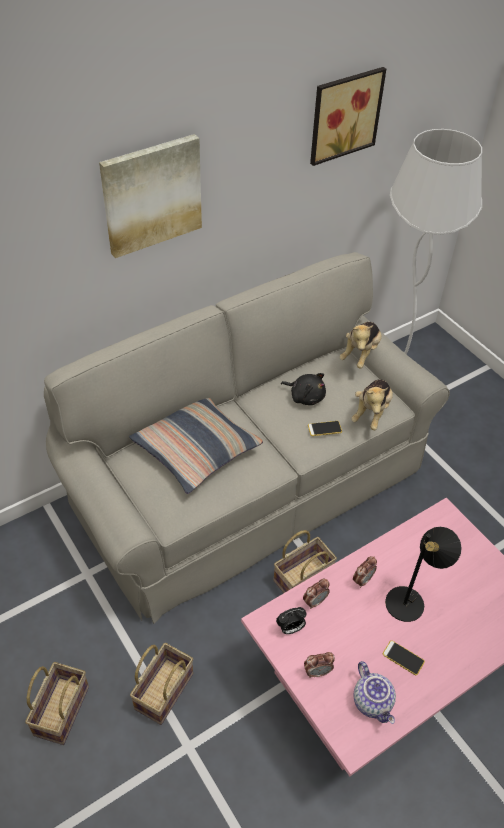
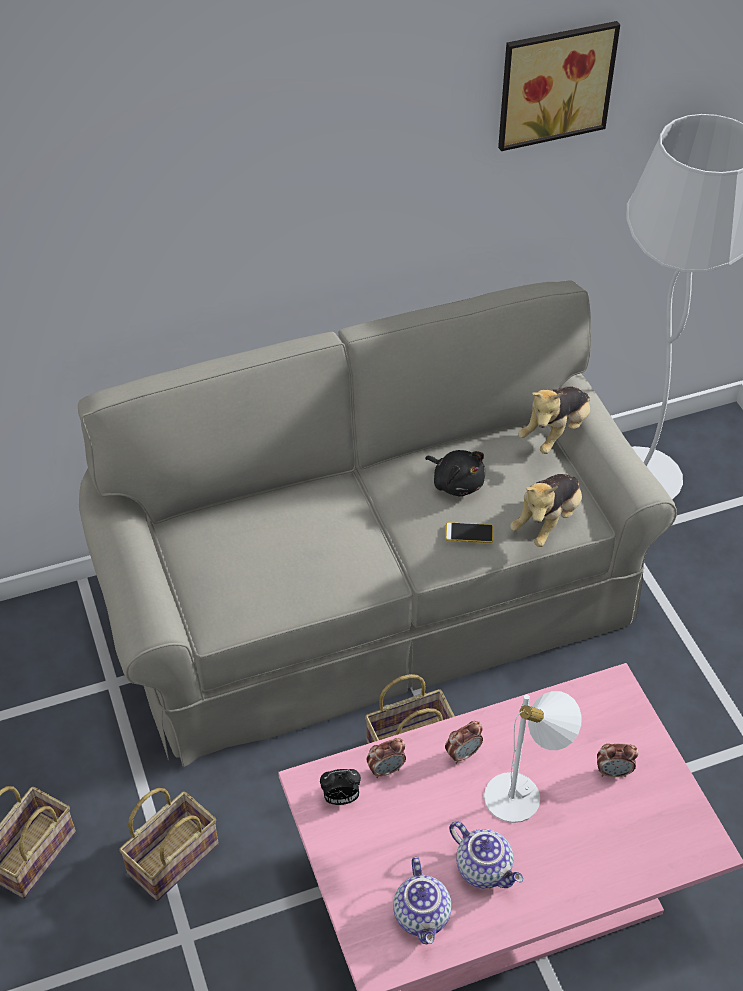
camera: 15 degrees right, 0 degrees up
picture [99,134,202,258] -> none
pillow [129,398,263,494] -> none
alarm clock [304,652,335,678] -> alarm clock moved to [597,744,639,777]
phone [383,640,425,675] -> teapot [449,821,523,889]
black table lamp [385,527,462,622] -> white table lamp [484,691,582,823]

